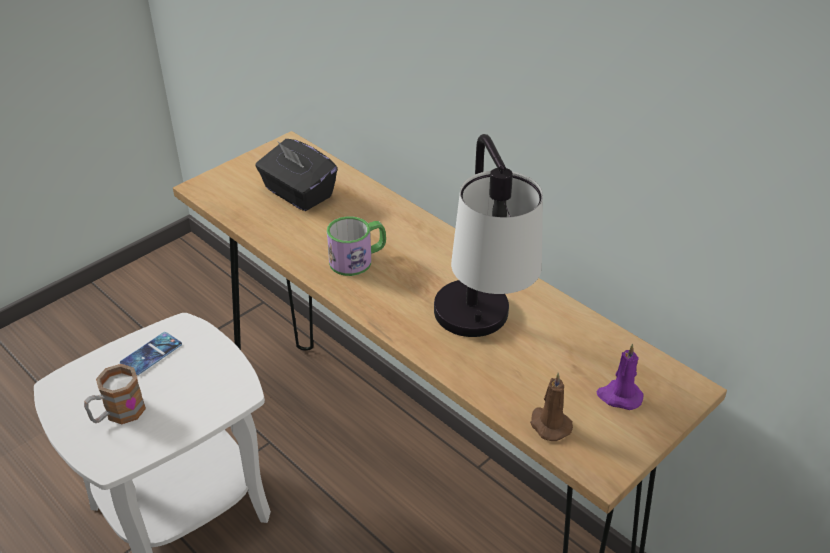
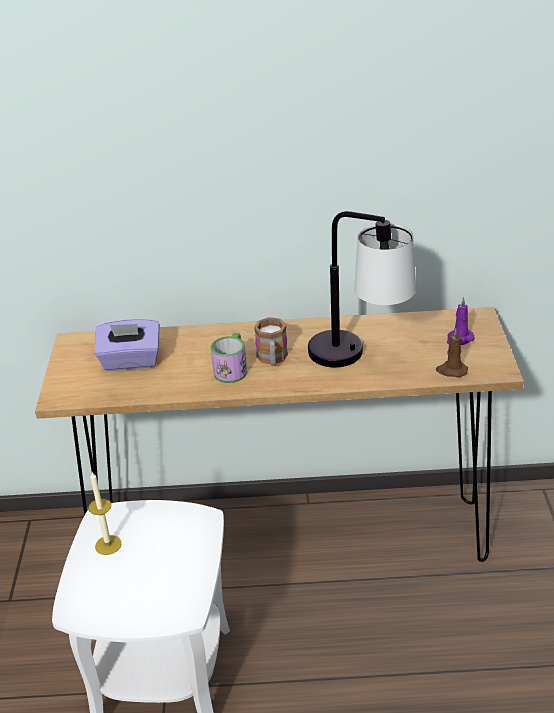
camera: 45 degrees left, 5 degrees down
mug [84,364,146,424] -> mug moved to [254,317,288,366]
phone [120,332,182,375] -> candle [88,472,122,555]
black tissue box [255,139,338,211] -> purple tissue box [95,319,160,371]

